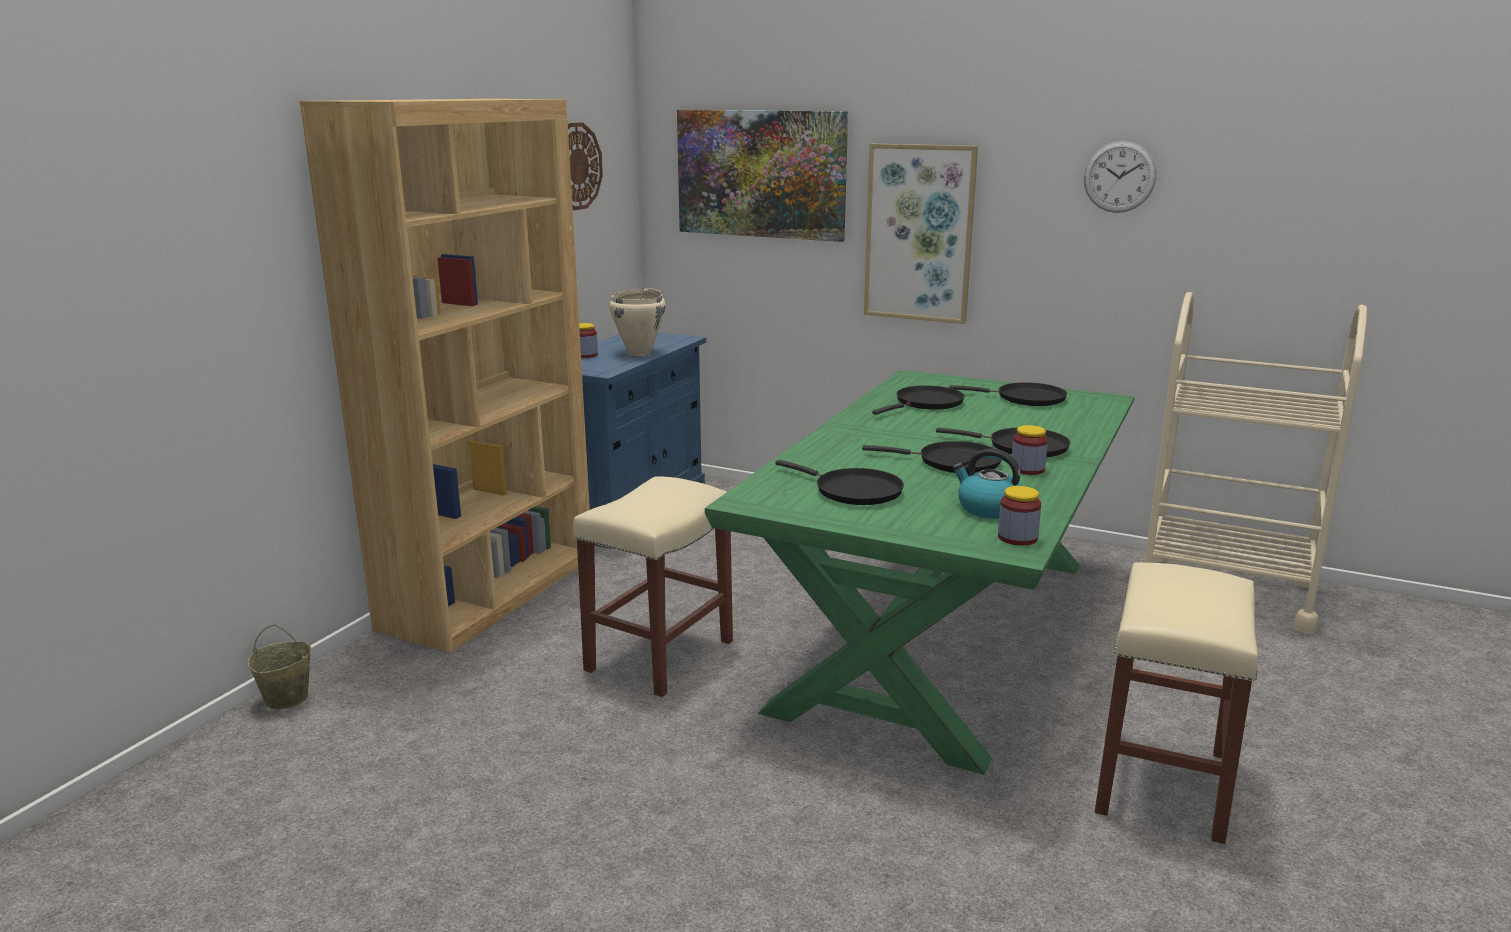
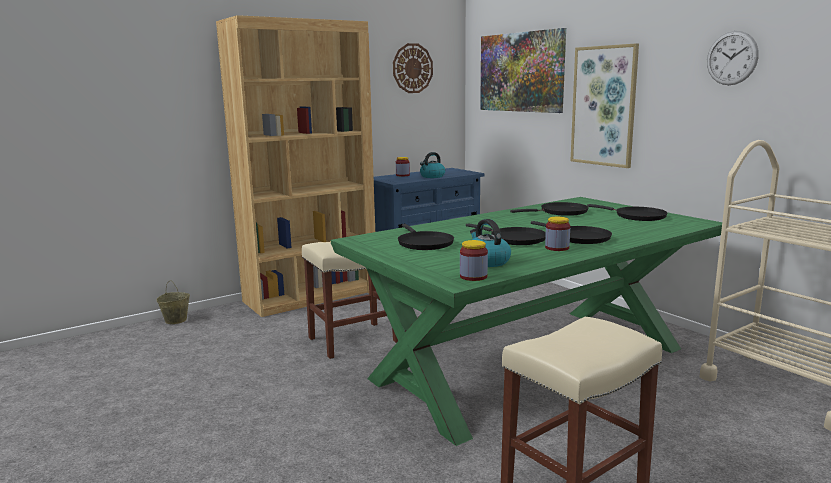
camera: 30 degrees right, 5 degrees down
beige cooking pot [609,288,666,356] -> kettle [420,152,445,178]

